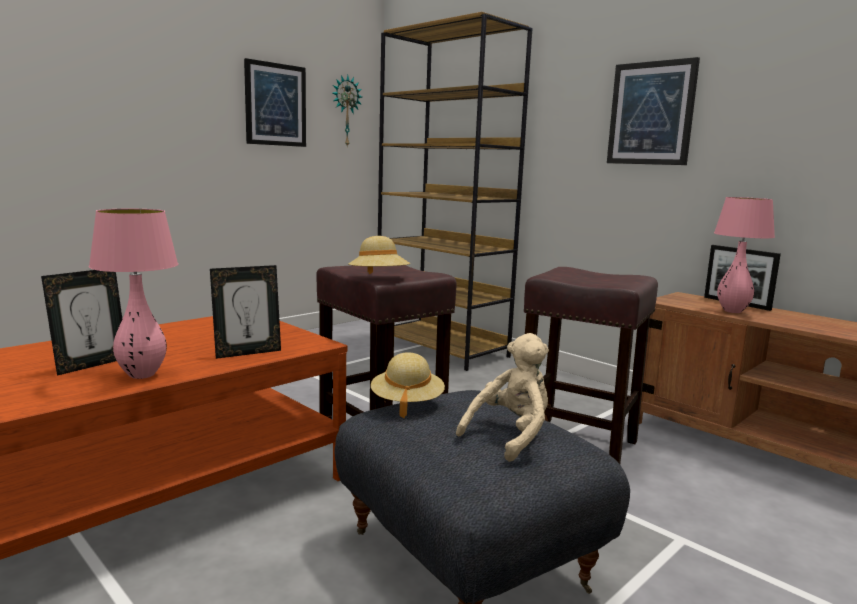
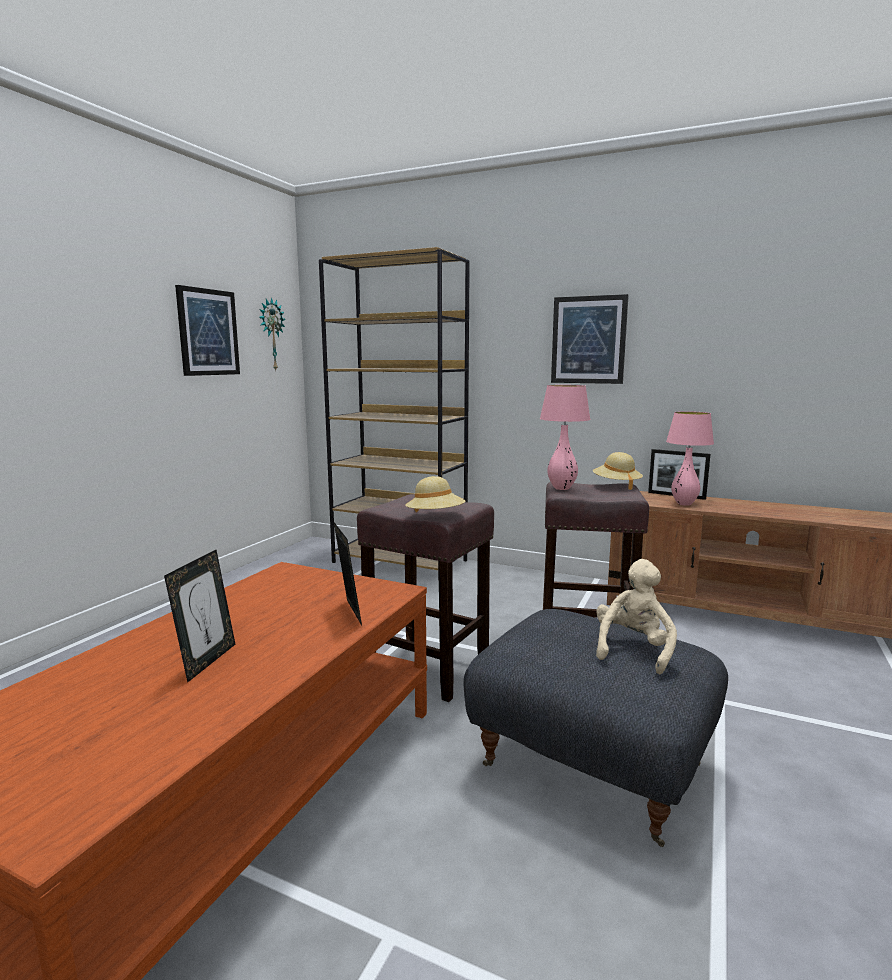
camera: 20 degrees left, 0 degrees up
pink table lamp [89,209,178,379] -> pink table lamp moved to [540,385,591,490]
picture frame [210,265,281,359] -> picture frame turned 60 degrees counterclockwise [333,521,362,625]
beige hat [371,352,445,418] -> beige hat moved to [593,452,643,490]

